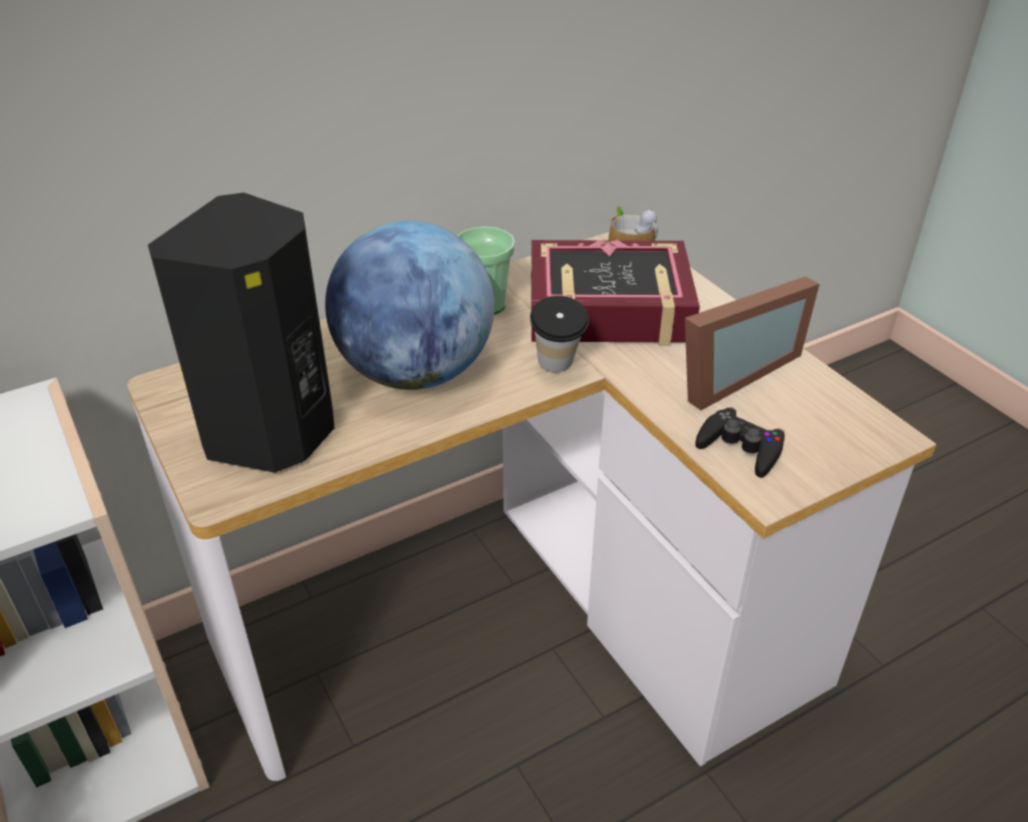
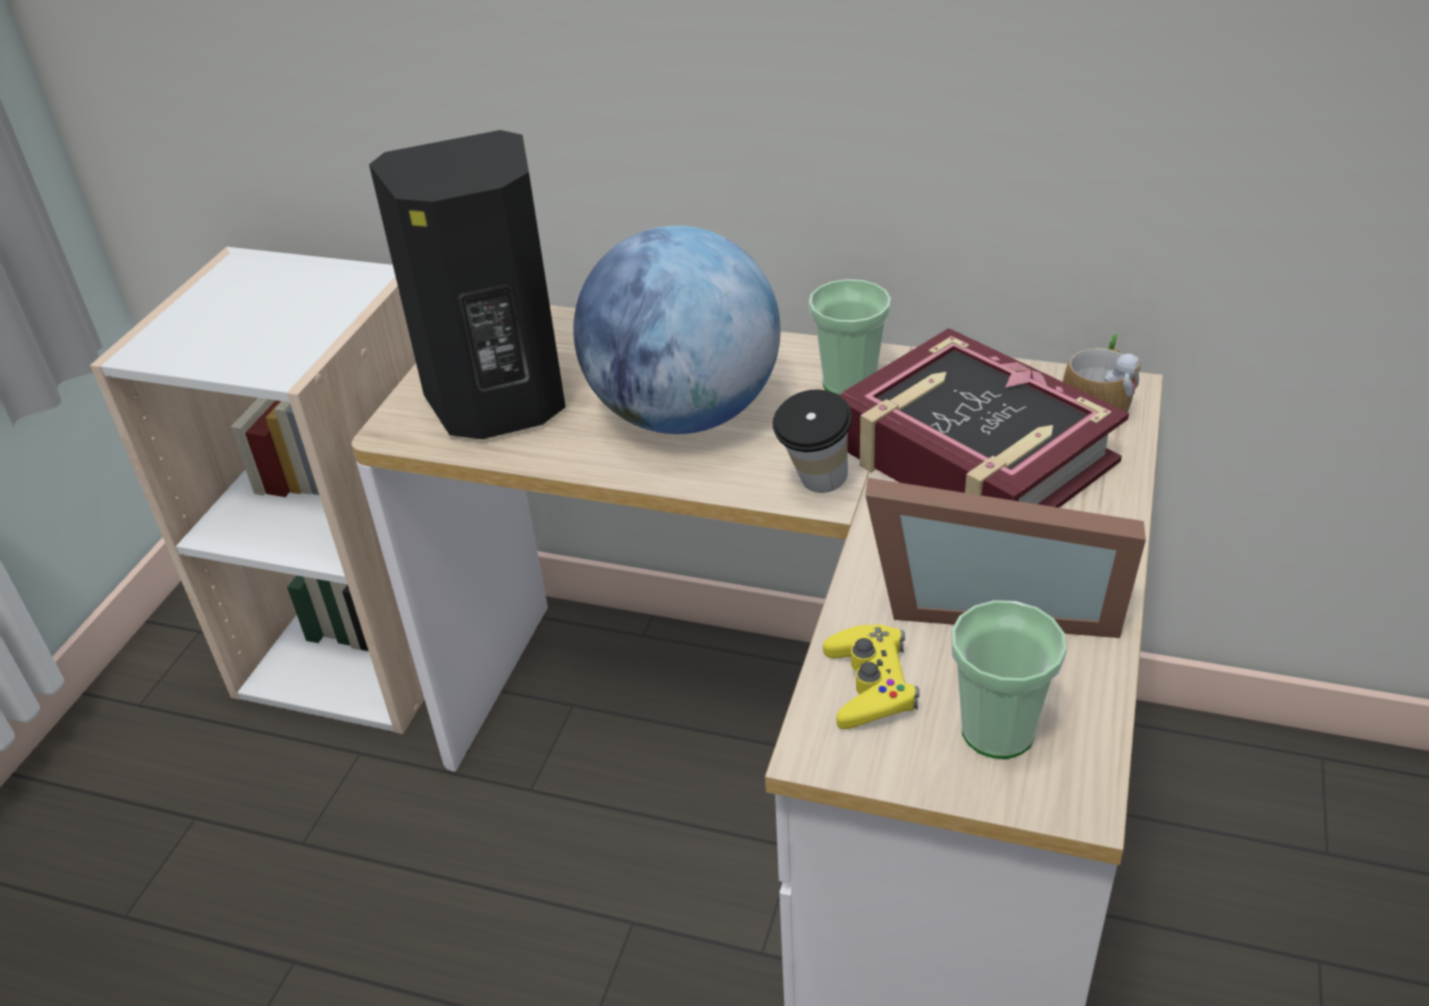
camera: 50 degrees right, 0 degrees up
black game controller [695,407,785,478] -> yellow game controller [823,624,919,729]
none -> cup [951,600,1067,759]

